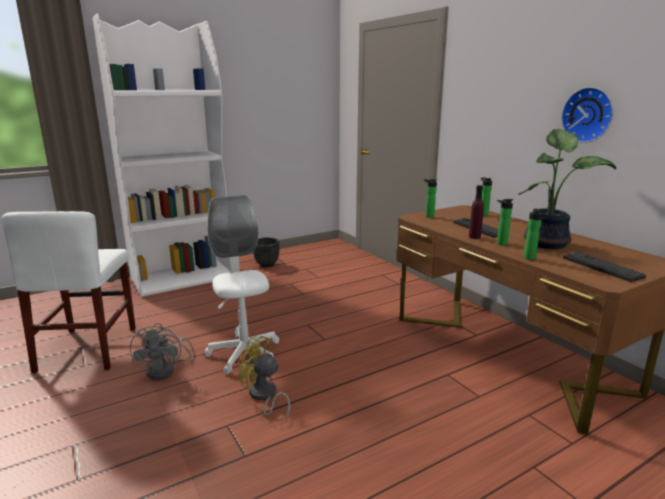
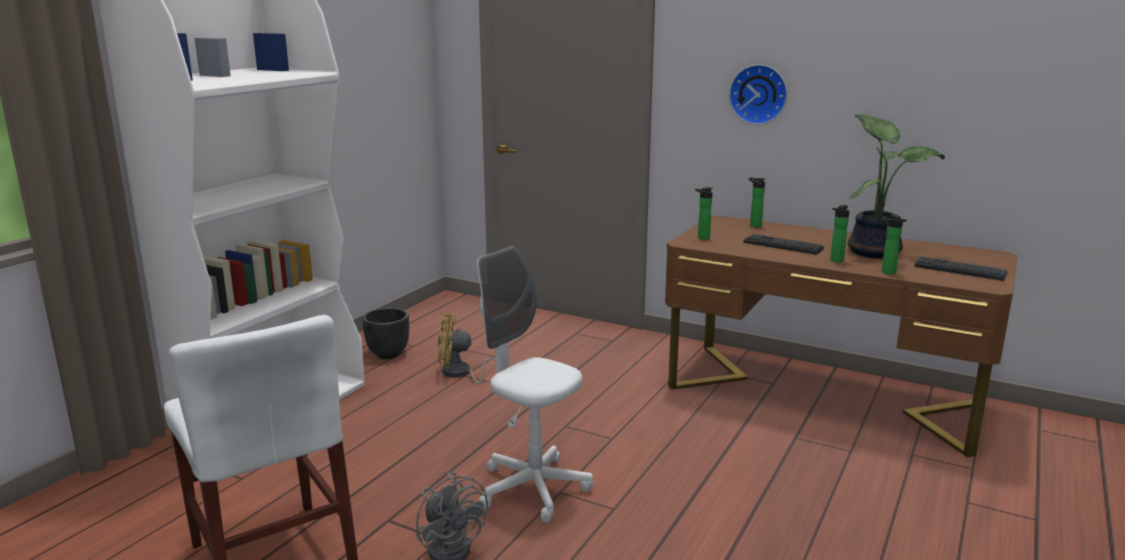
camera: 30 degrees left, 0 degrees up
yellow fan [238,336,290,420] -> yellow fan moved to [438,314,496,384]
purple bottle [469,185,484,239] -> none
wall clock [561,87,613,143] -> wall clock moved to [729,64,787,125]

